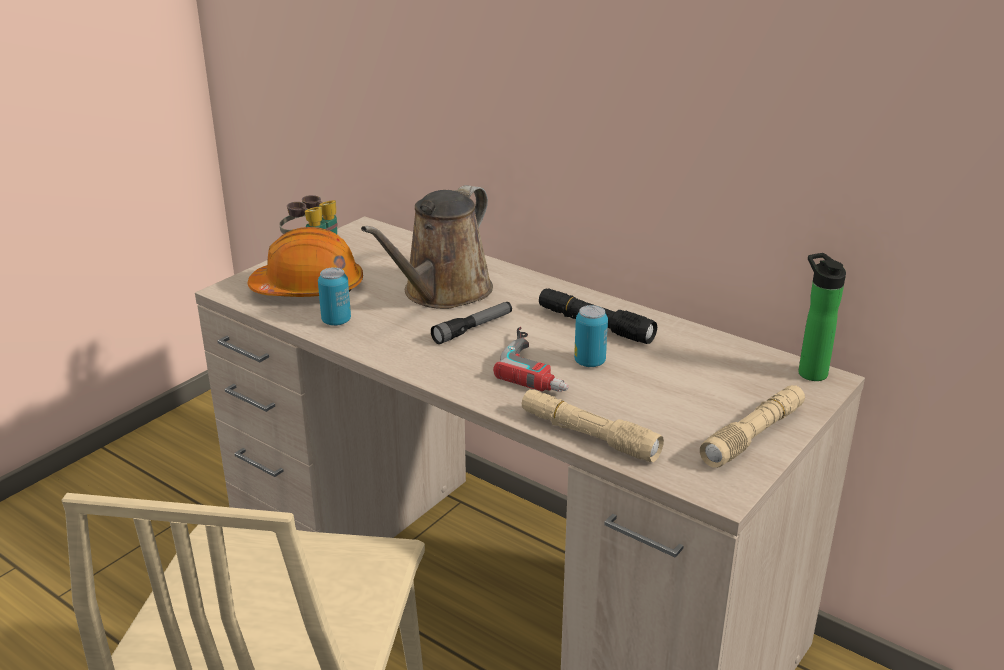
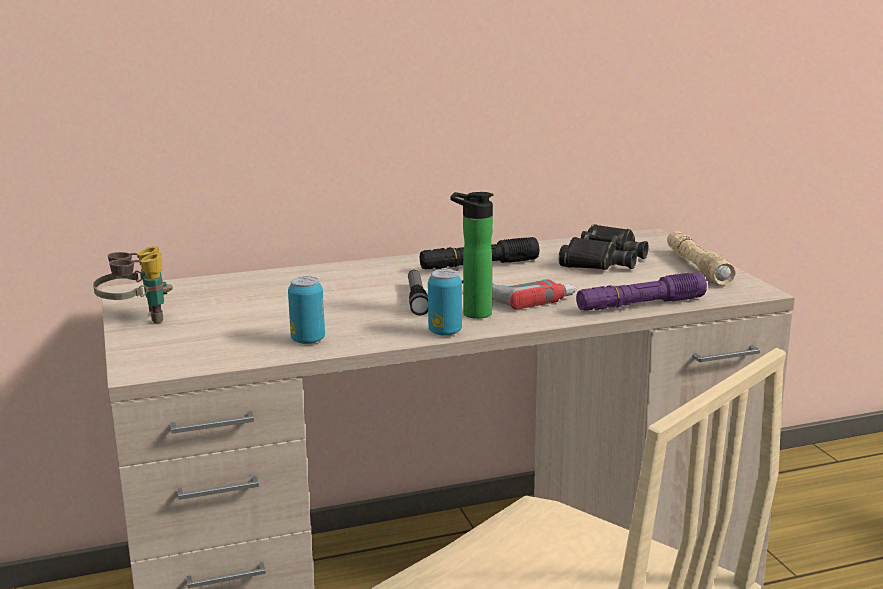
camera: 55 degrees left, 10 degrees down
orange hard hat [248,227,363,297] -> none
brown watering can [361,185,493,309] -> none
beige flashlight [522,389,664,462] -> purple flashlight [576,272,707,311]
can [574,305,608,367] -> can moved to [428,269,462,336]
bottle [798,253,846,381] -> bottle moved to [450,192,494,319]
none -> black binoculars [558,224,649,270]

